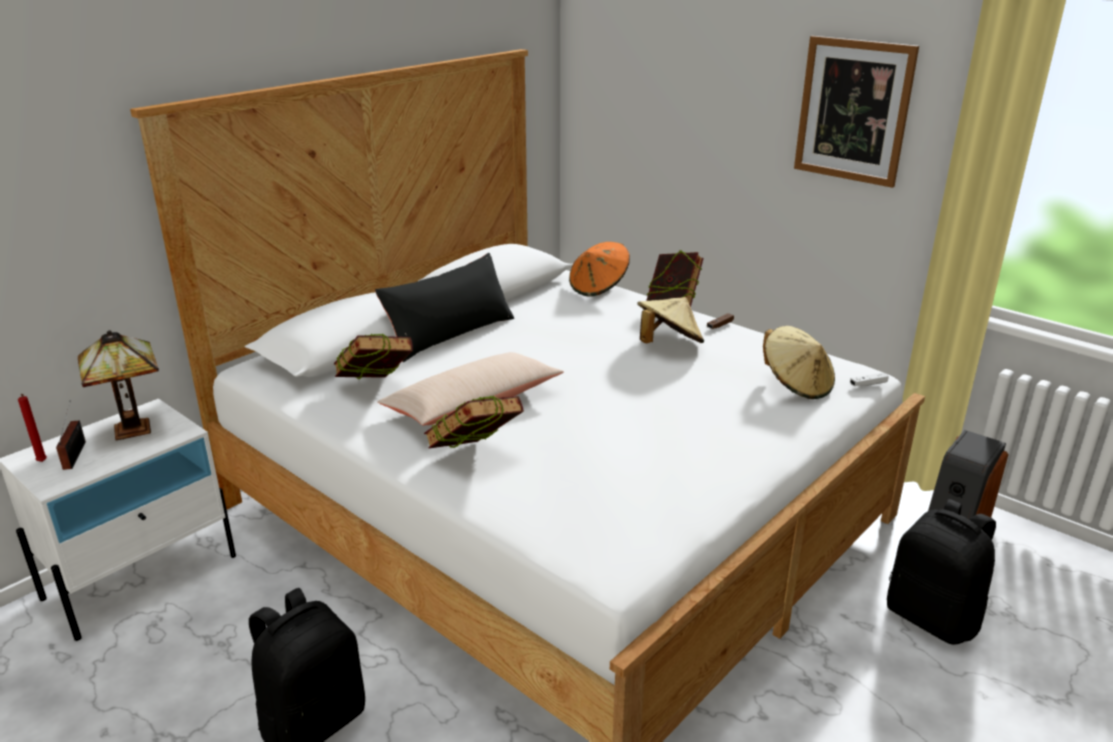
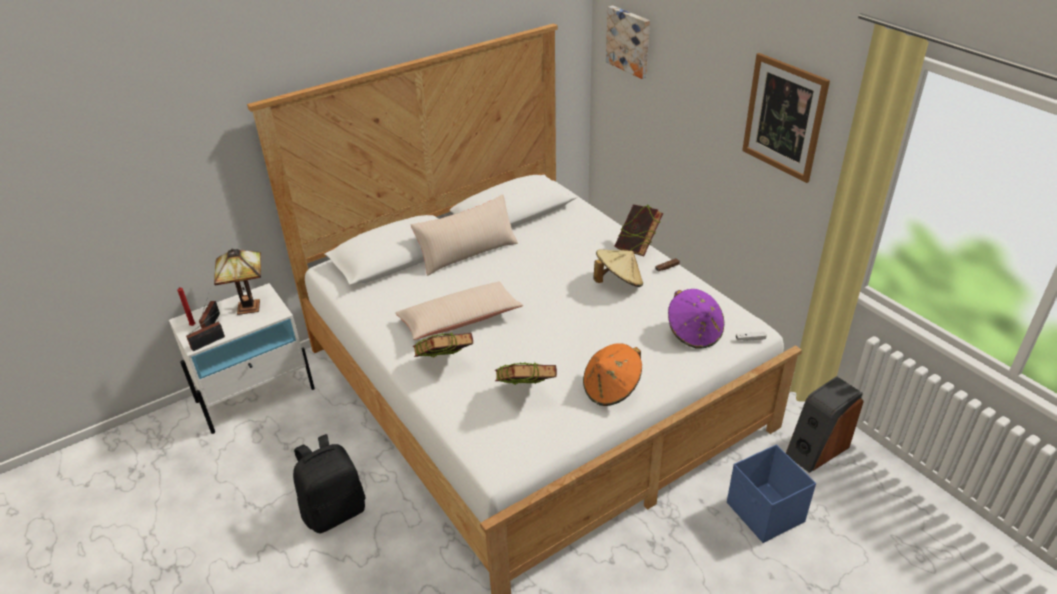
camera: 15 degrees right, 10 degrees up
book [334,334,413,379] -> book moved to [495,362,557,385]
black pillow [375,253,514,362] -> beige pillow [411,194,518,276]
orange hat [569,242,630,297] -> orange hat moved to [583,343,642,406]
beige hat [763,326,835,399] -> purple hat [668,289,724,349]
black backpack [887,499,996,645] -> blue storage box [727,445,816,543]
none -> radio [186,310,225,351]
none -> picture [606,5,650,79]

